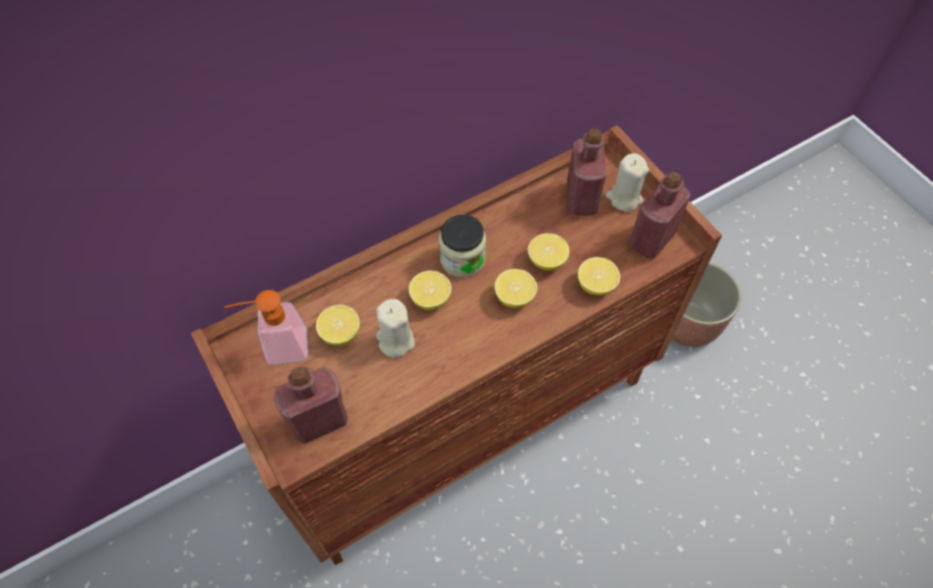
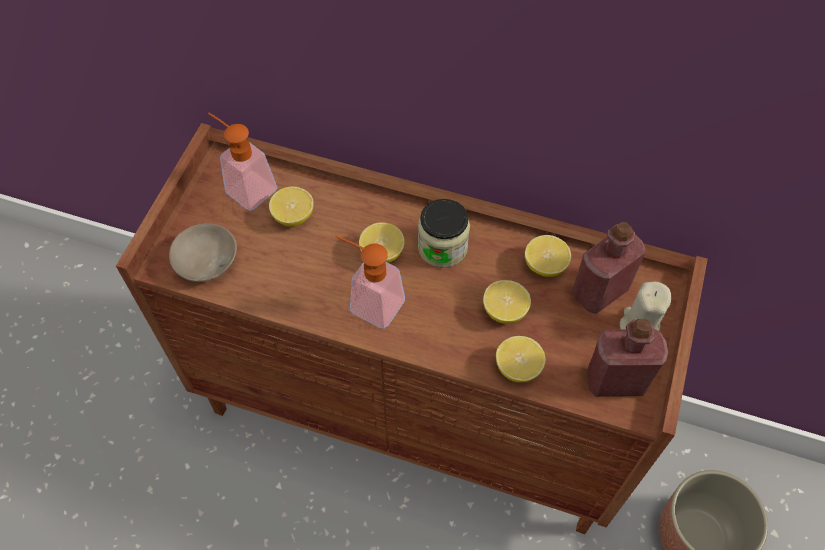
camera: 50 degrees right, 0 degrees up
red bottle [274,367,348,444] -> beige bowl [169,223,237,282]
beige candle [376,299,415,358] -> none
lemon [495,269,537,308] -> lemon moved to [525,235,571,277]
none -> soap dispenser [335,236,405,329]

